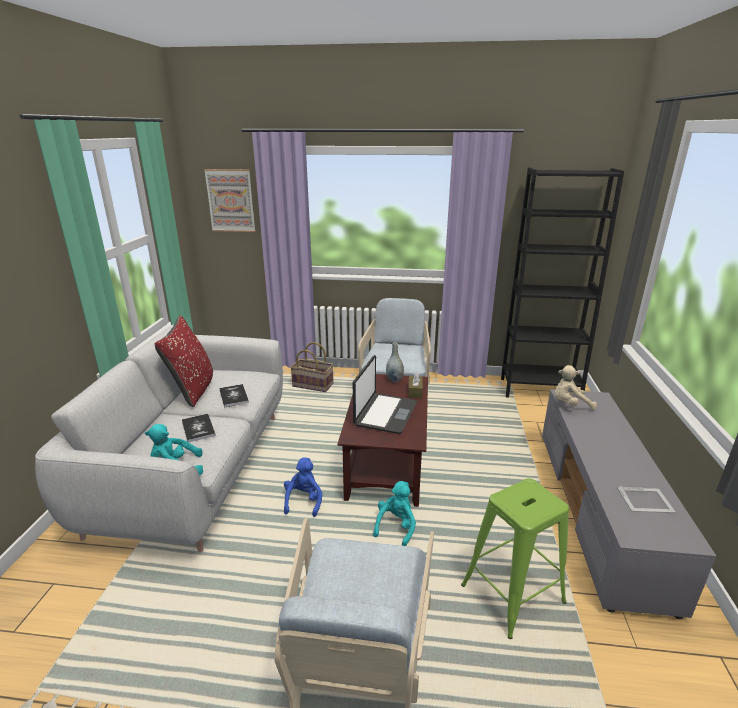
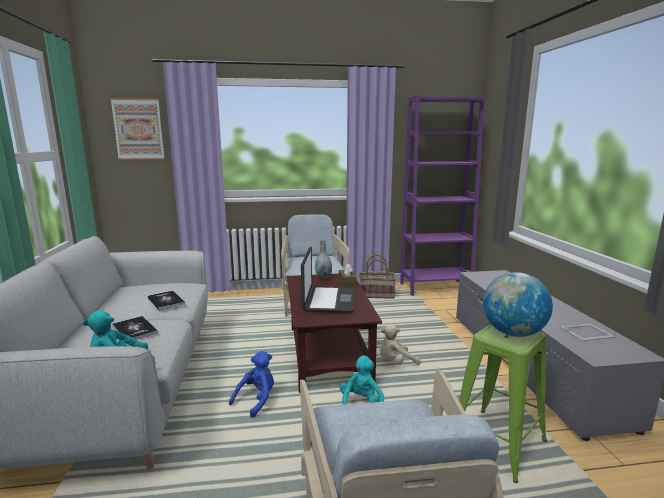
camera: 15 degrees left, 10 degrees down
red pillow [155,316,213,407] -> none
blue plush toy [284,457,322,517] -> blue plush toy turned 45 degrees clockwise [229,351,274,418]
basket [290,342,334,392] -> basket moved to [359,254,396,299]
black bookcase [501,168,624,398] -> purple bookcase [400,95,485,296]
beige plush toy [555,365,597,410] -> beige plush toy moved to [380,324,421,365]
none -> globe [483,272,553,337]

